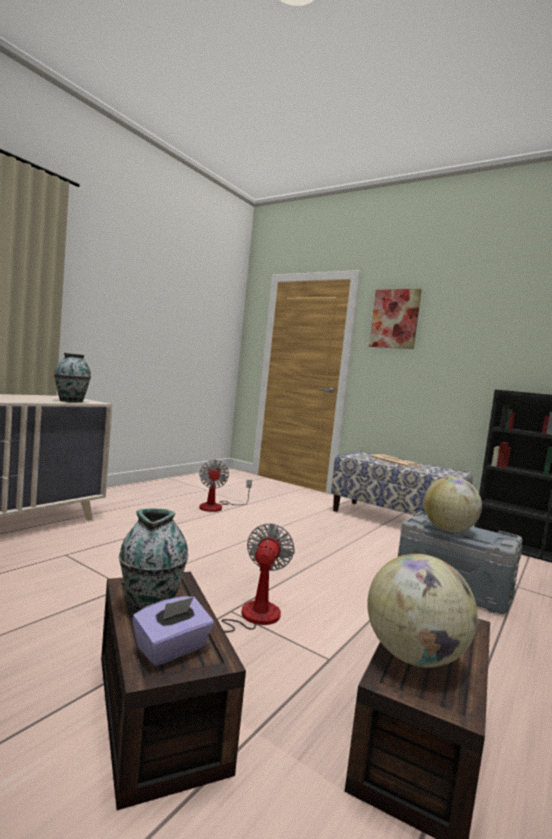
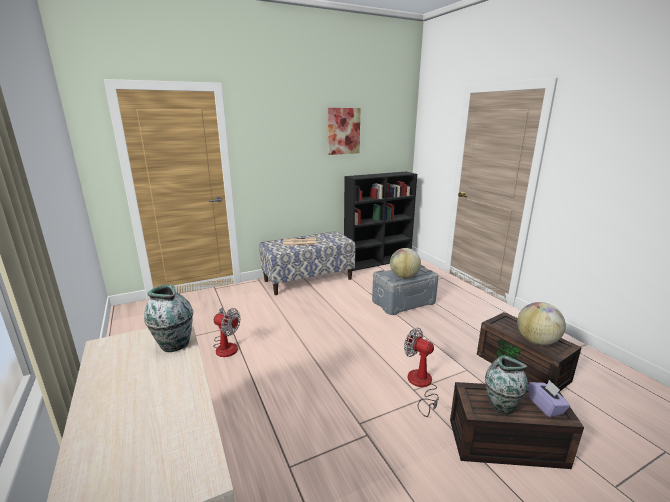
camera: 60 degrees left, 15 degrees up
picture [369,289,422,349] -> picture moved to [328,108,360,155]

